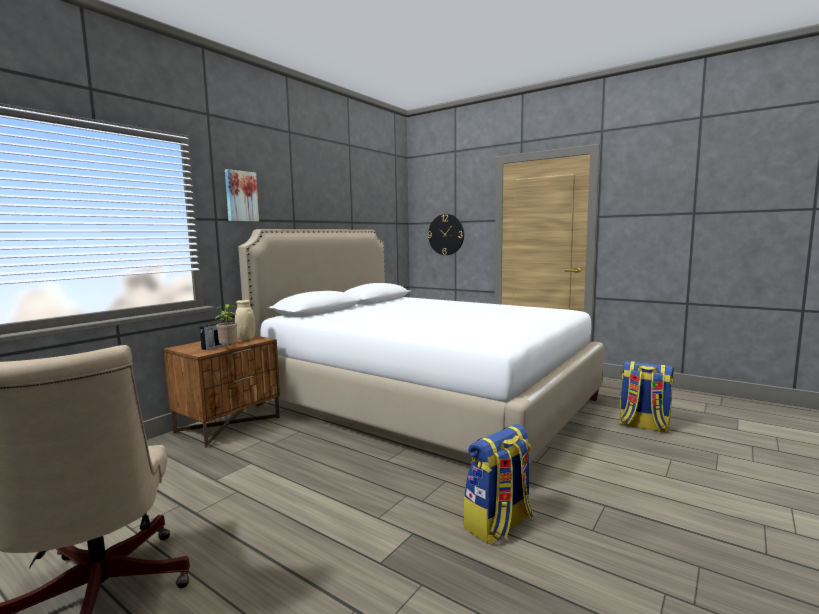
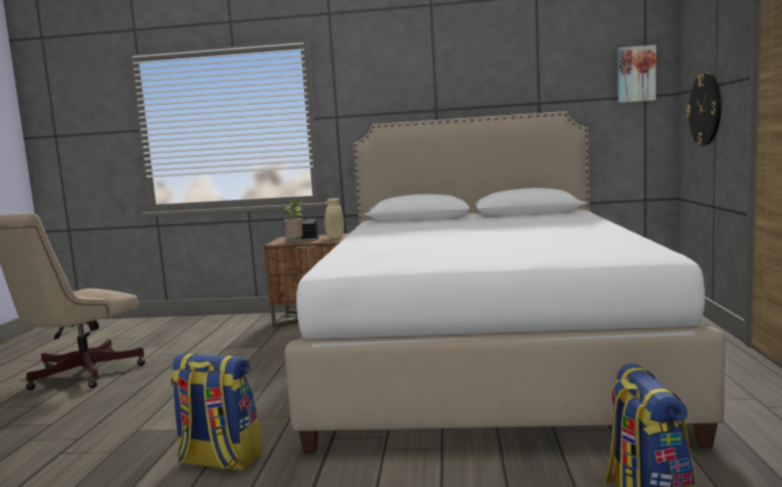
camera: 60 degrees right, 0 degrees up
picture [225,169,259,222] -> picture moved to [618,45,656,103]

